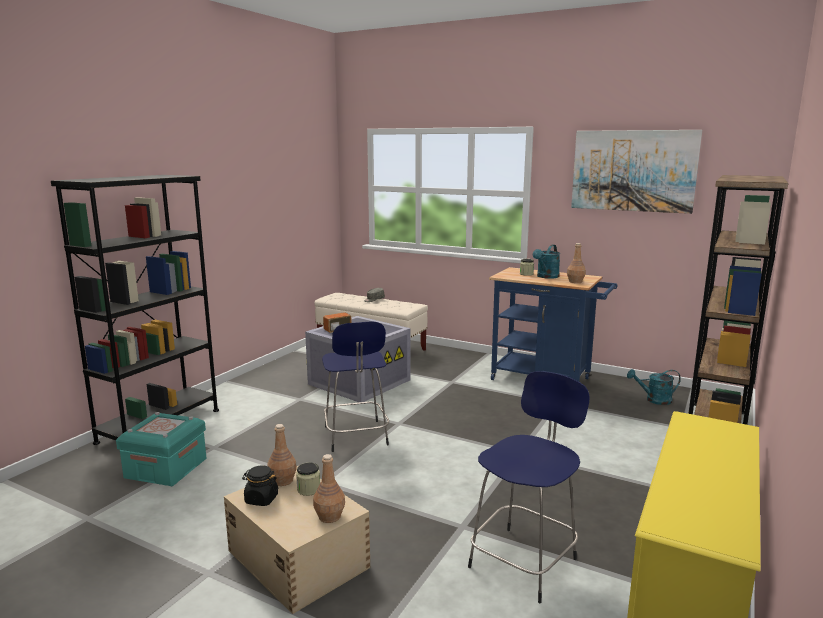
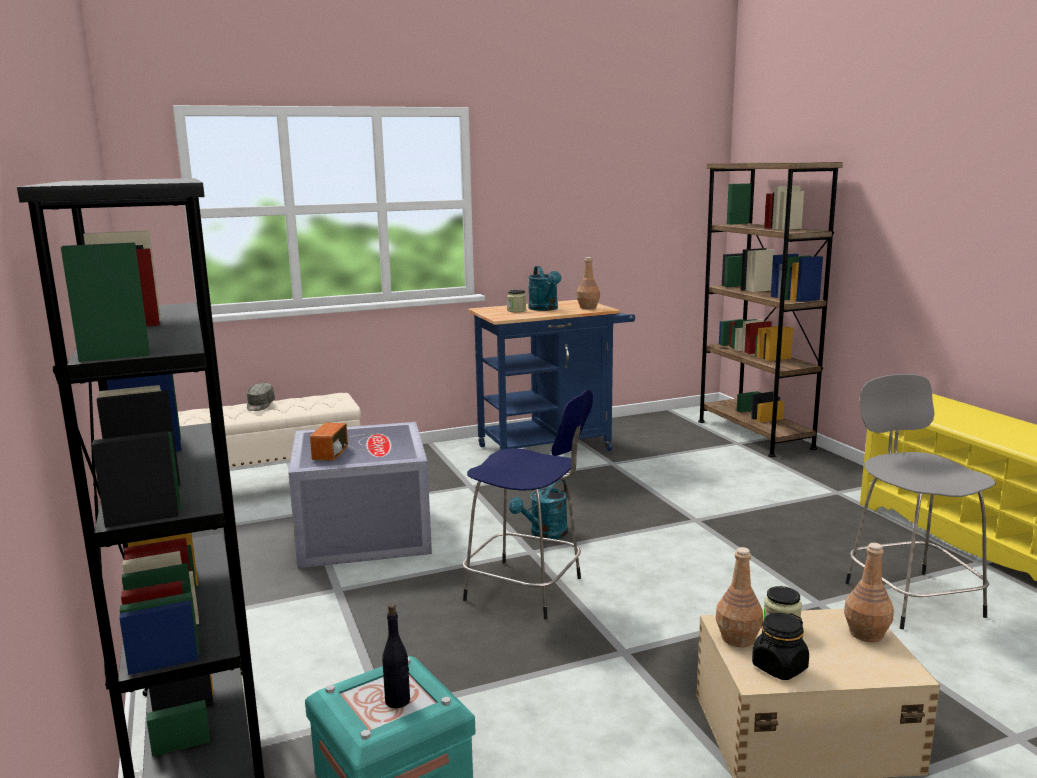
camera: 50 degrees left, 0 degrees up
blue stool [468,371,590,603] -> grey stool [845,374,996,629]
picture [571,130,702,214] -> none
turquoise watering can [627,369,681,405] -> turquoise watering can moved to [509,479,568,539]
none -> black bottle [382,603,410,708]

